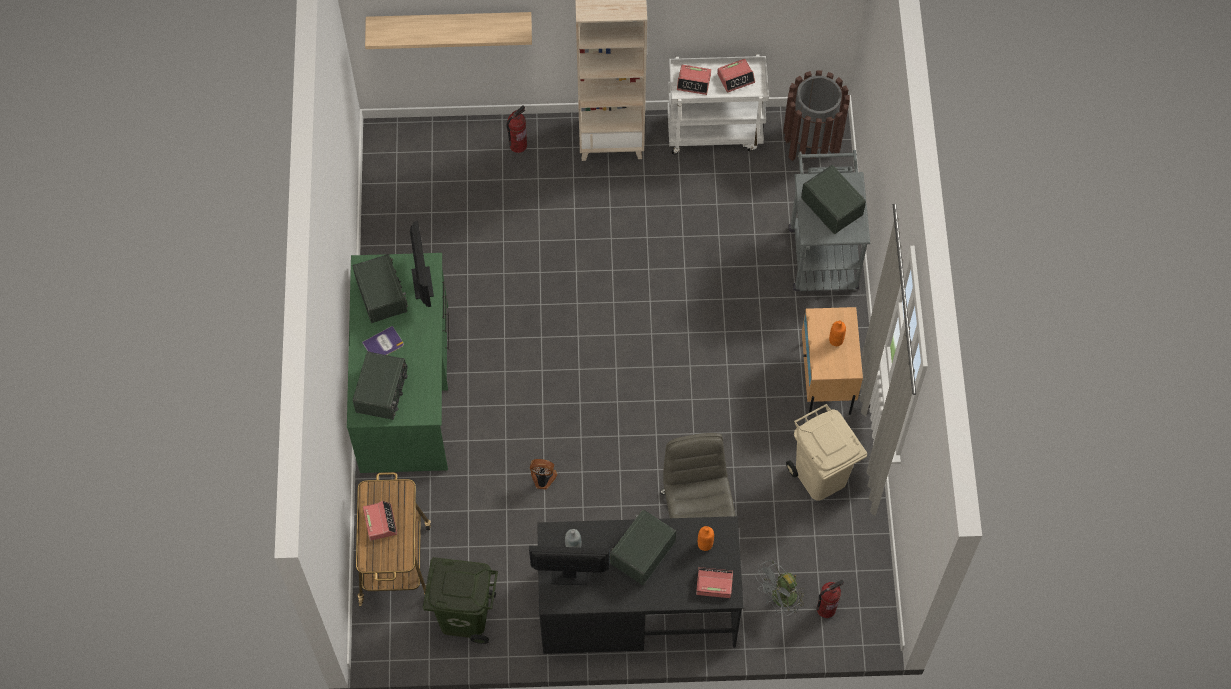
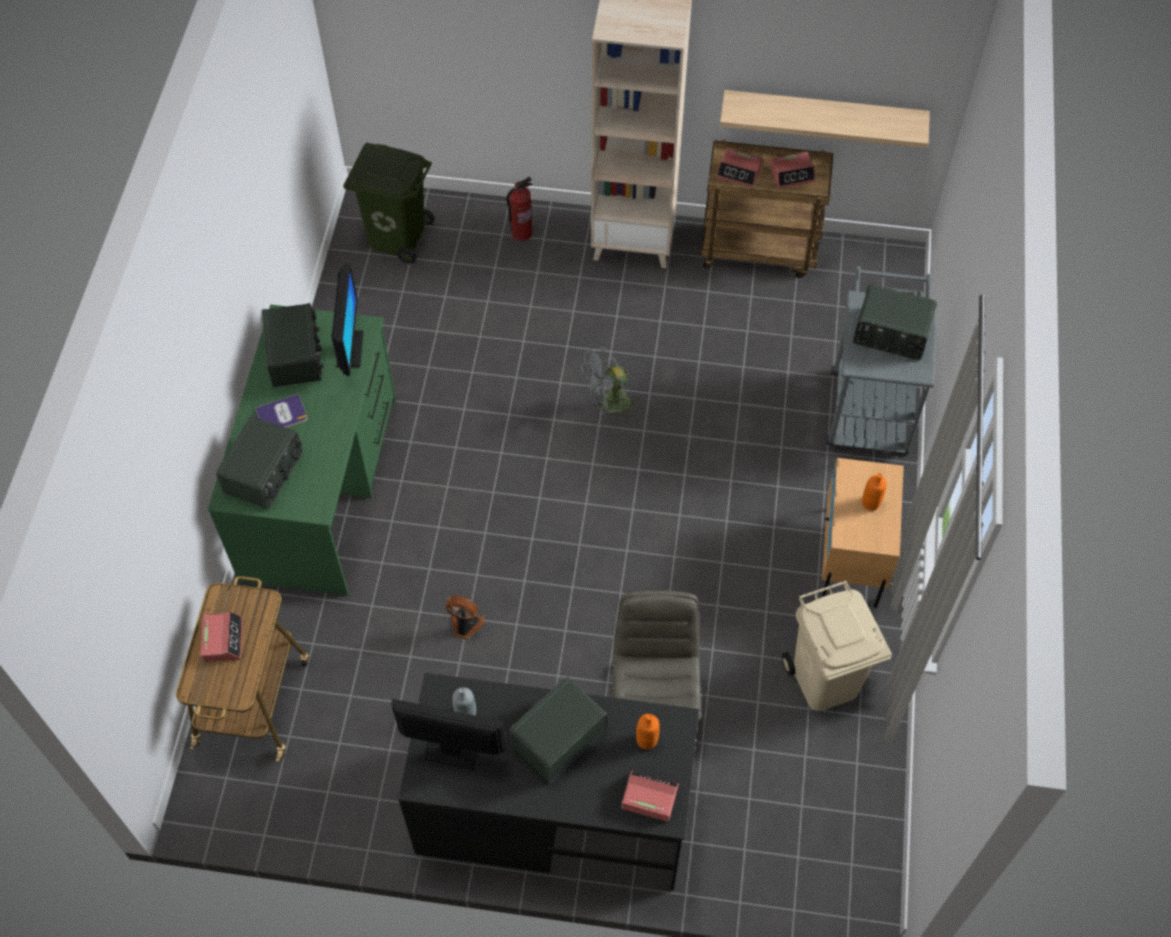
camera: 10 degrees right, 5 degrees down
shelf [365,12,532,49] -> shelf moved to [720,90,930,148]
green trash can [422,557,498,644] -> green trash can moved to [343,142,435,264]
white cart [667,54,769,155] -> brown cart [701,139,833,278]
grey fan [755,560,805,616] -> grey fan moved to [581,346,640,422]
brown trash can [783,70,850,161] -> none
radio [801,165,866,234] -> radio turned 135 degrees clockwise [853,284,937,360]
fire extinguisher [817,579,844,618] -> none

